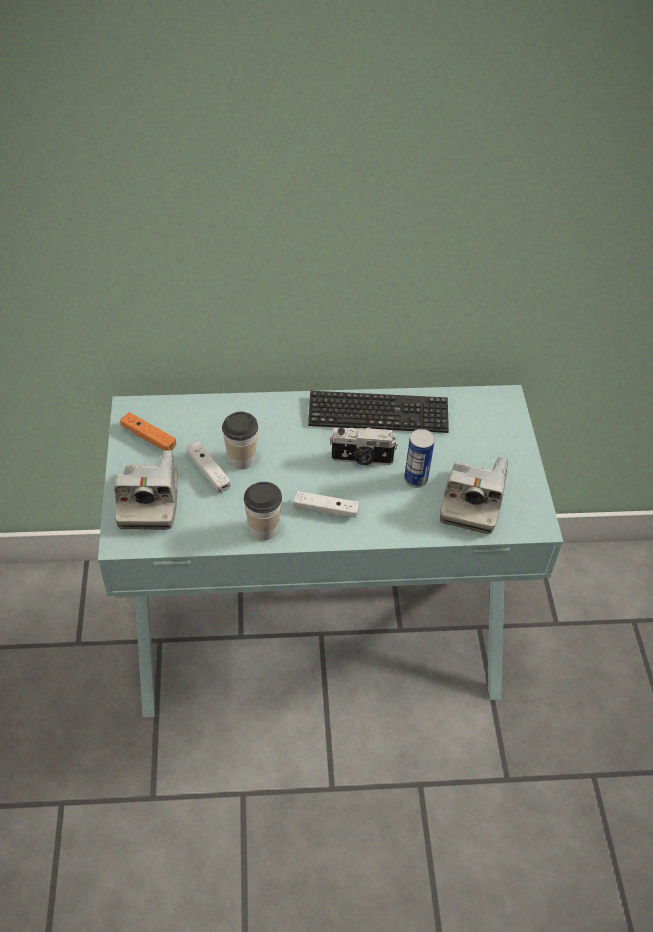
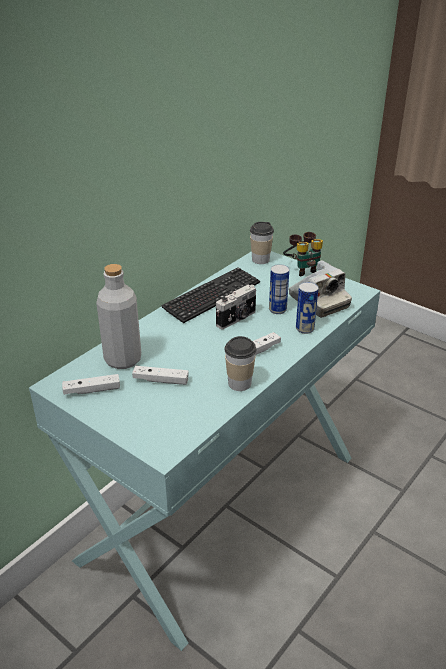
camera: 45 degrees left, 15 degrees down
camera [114,450,178,530] -> none
orange game controller [120,412,176,451] -> white game controller [62,374,120,395]
cup [222,412,258,470] -> cup moved to [250,222,274,264]
none -> grey bottle [96,264,141,369]
none -> binoculars [283,232,323,276]
none -> can [296,282,319,334]

